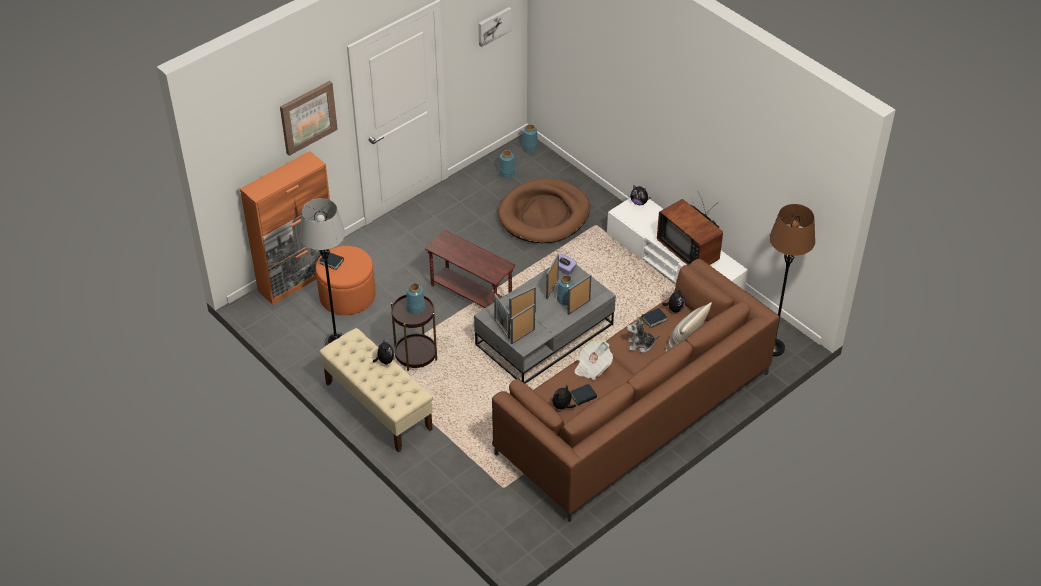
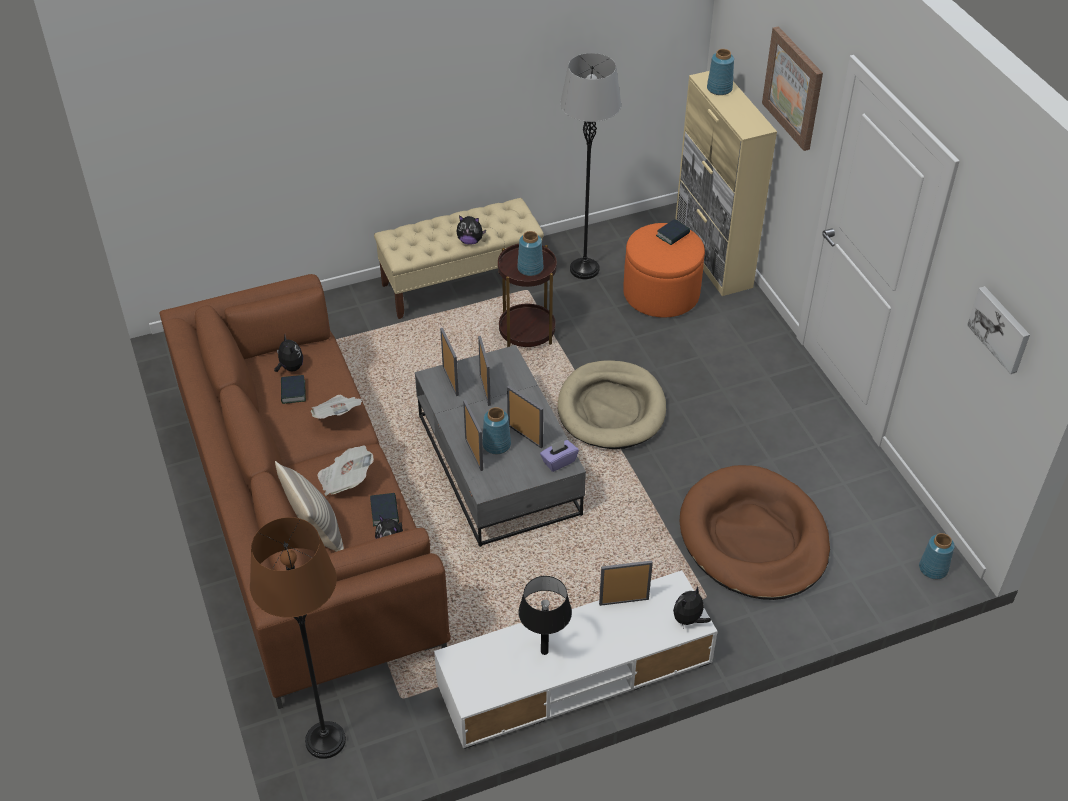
camera: 110 degrees right, 0 degrees up
orange cabinet [240,151,336,305] -> beige cabinet [675,71,777,296]
brown side table [425,230,516,308] -> beige dog bed [558,360,666,449]
picture frame [494,293,510,339] -> picture frame moved to [599,561,653,606]
blue vase [499,150,515,178] -> blue vase moved to [707,49,734,95]
plush toy [627,316,660,353] -> newspaper [317,445,374,496]
television [657,190,723,266] -> black table lamp [518,576,572,655]

